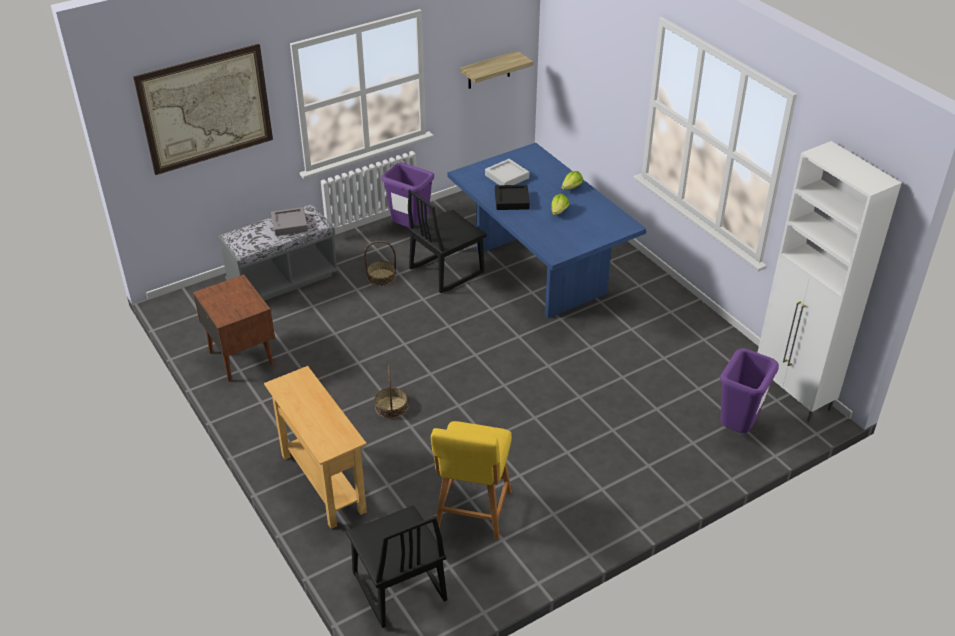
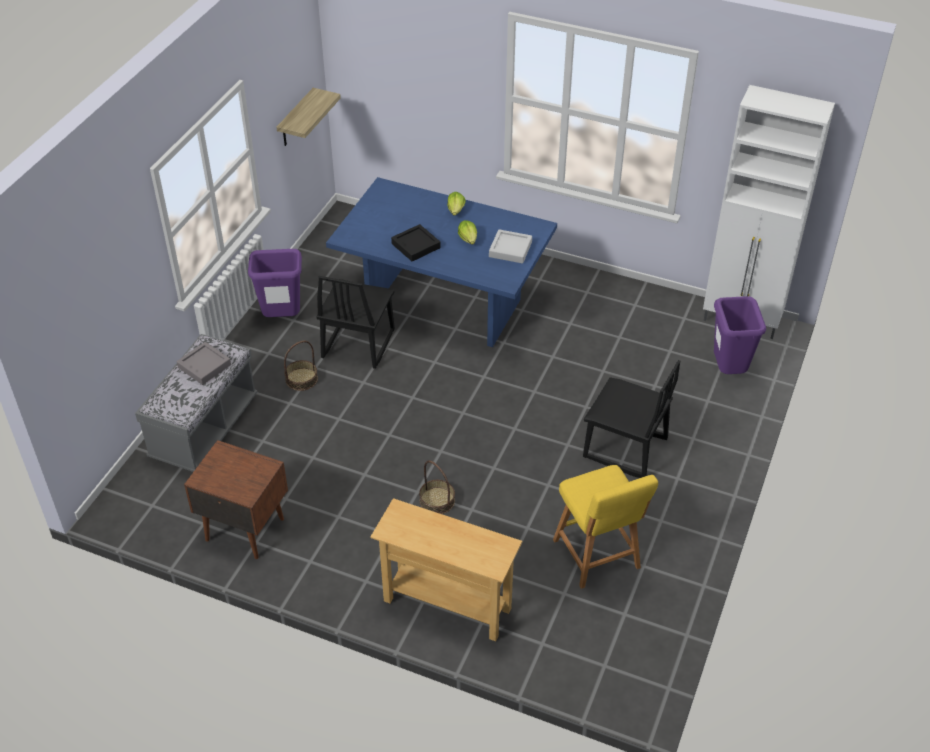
camera: 35 degrees left, 5 degrees up
picture [133,44,273,175] -> none
black chair [346,505,447,628] -> black chair moved to [583,360,681,478]
grey tray [485,159,529,185] -> grey tray moved to [489,229,532,264]

